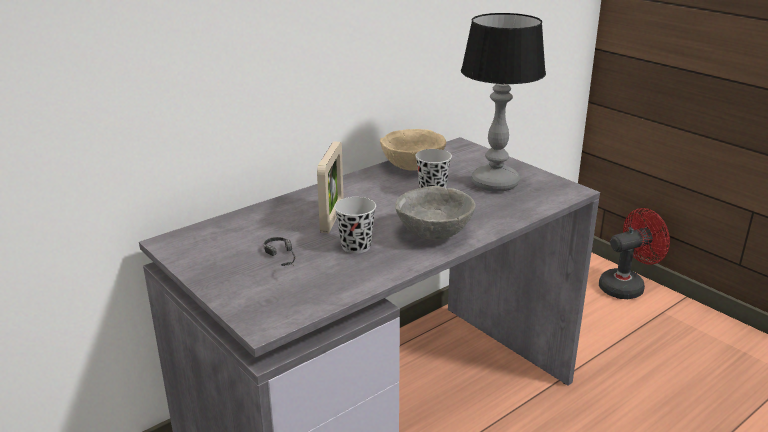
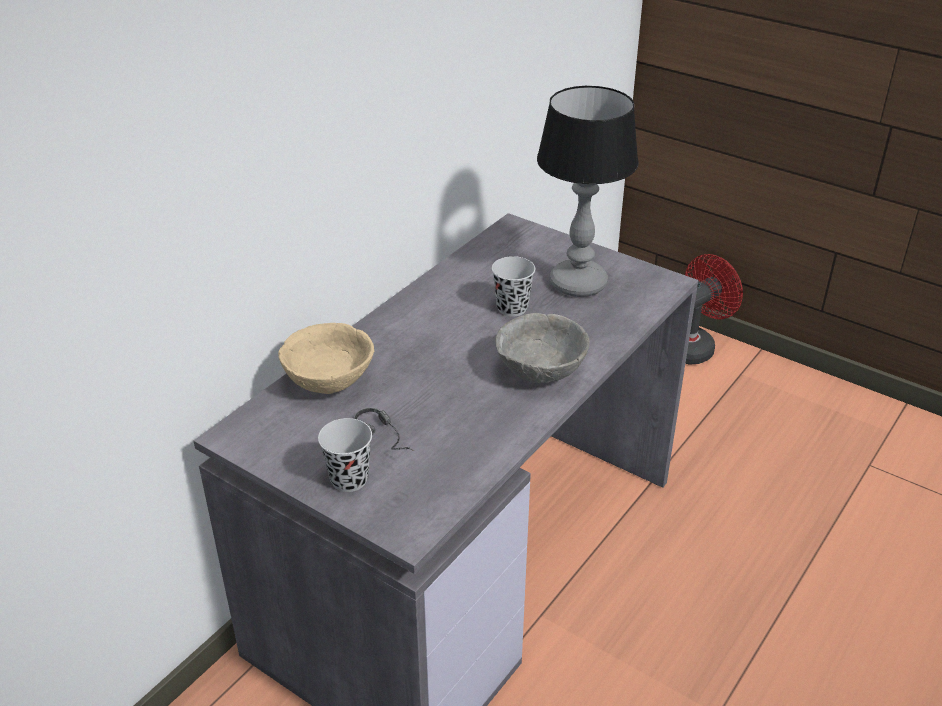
camera: 15 degrees left, 10 degrees up
picture frame [317,141,344,233] -> none
black cup [334,197,376,254] -> black cup moved to [318,418,372,492]
beige bowl [380,129,446,171] -> beige bowl moved to [278,323,374,394]

